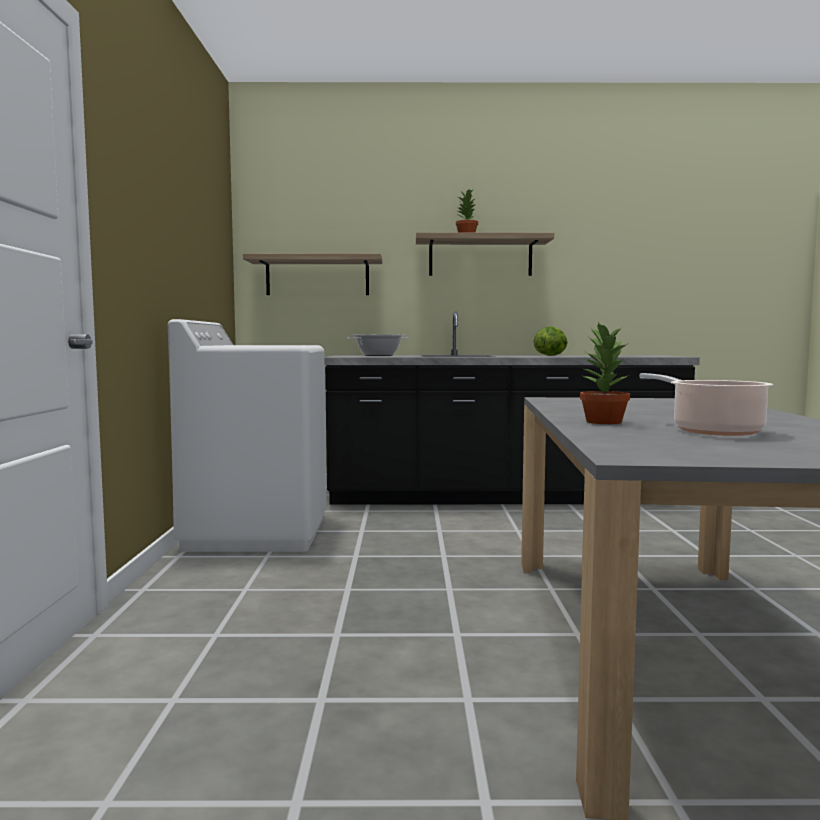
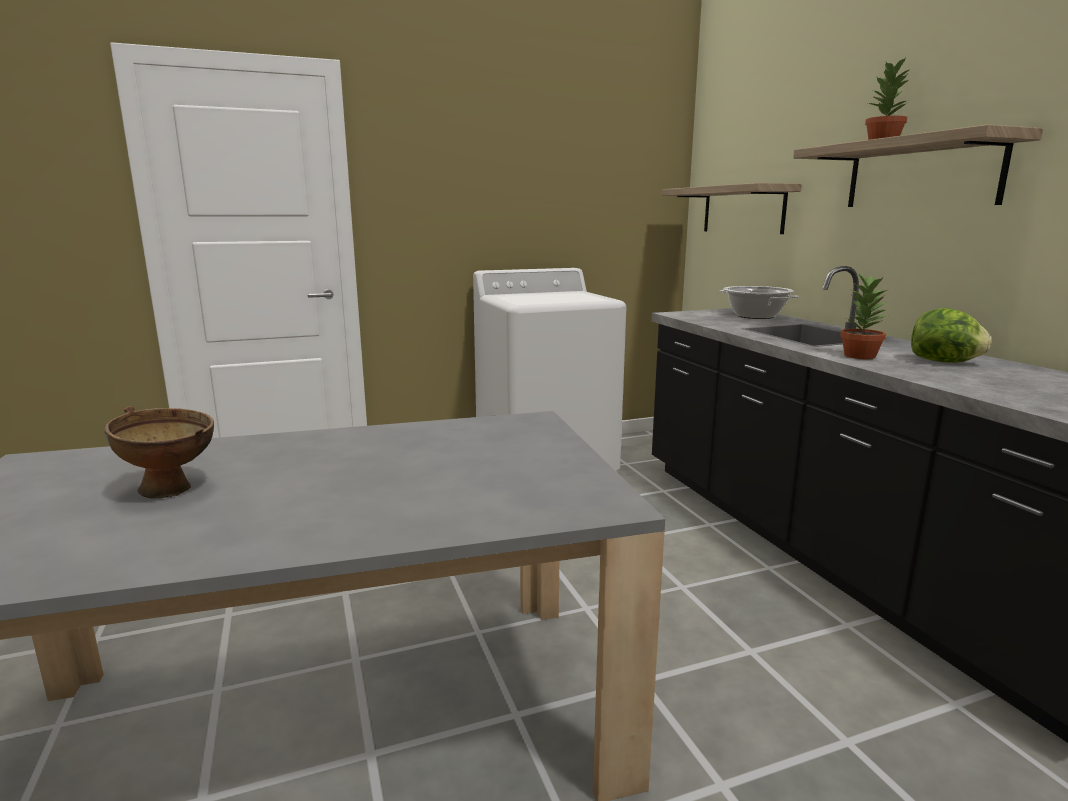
camera: 70 degrees right, 10 degrees up
potted plant [580,322,630,424] -> potted plant moved to [840,272,889,359]
cooking pot [640,373,773,436] -> brown bowl [104,406,214,499]

